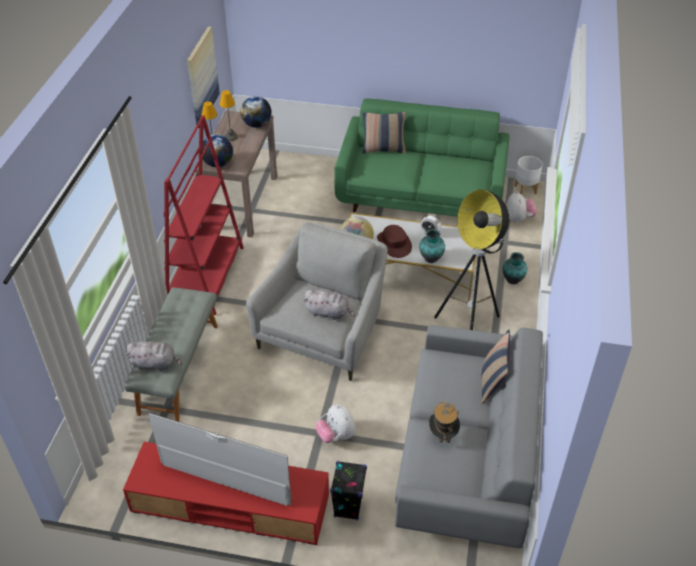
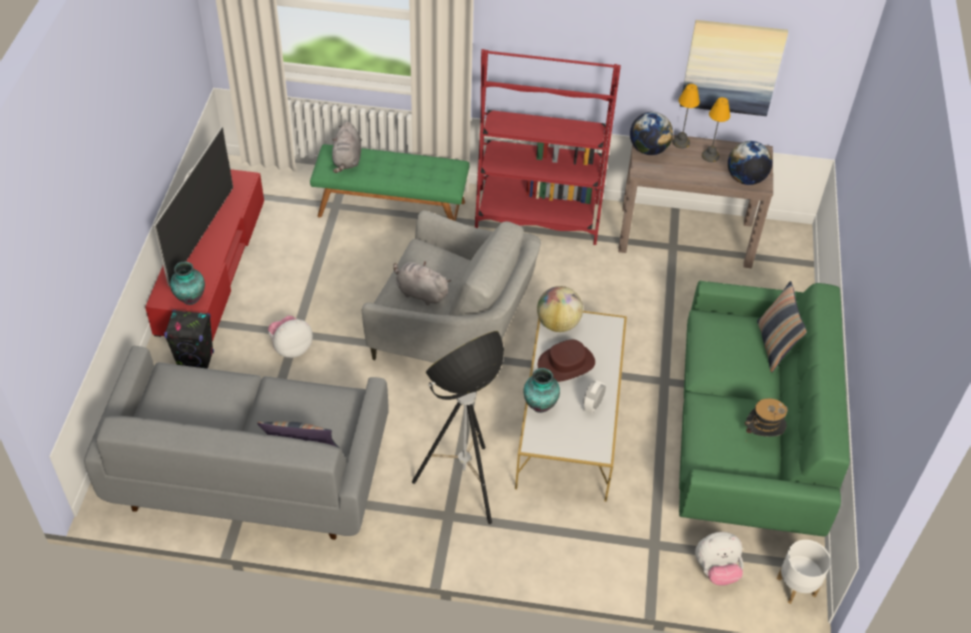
camera: 85 degrees right, 5 degrees up
grey bench [124,287,218,422] -> green bench [310,144,470,221]
grey plush toy [304,289,355,320] -> grey plush toy turned 105 degrees clockwise [393,261,451,305]
hat [429,402,460,445] -> hat moved to [745,398,788,440]
vase [503,252,527,284] -> vase moved to [170,261,205,305]

